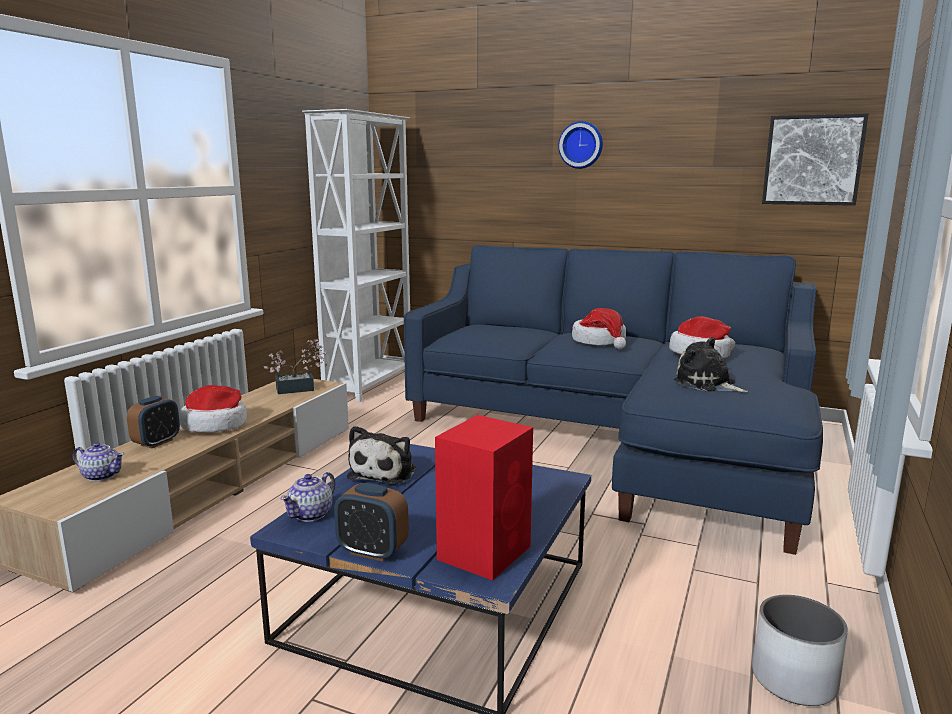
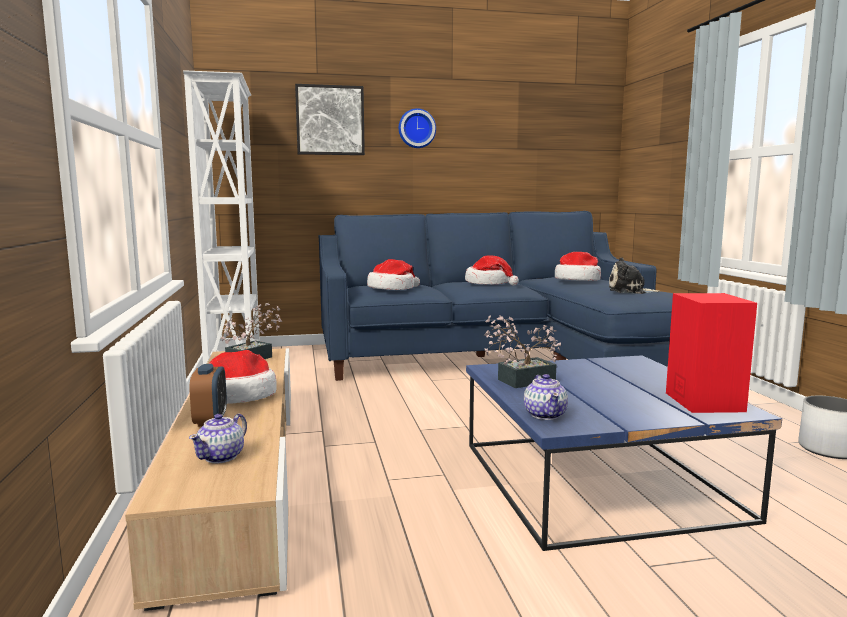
camera: 35 degrees left, 5 degrees down
teapot [73,442,124,481] -> teapot turned 135 degrees clockwise [189,413,247,463]
alarm clock [334,483,409,561] -> none
plush toy [347,426,416,485] -> potted plant [484,315,561,388]
picture [762,113,868,206] -> picture moved to [295,84,365,155]
none -> hat [367,259,420,290]

